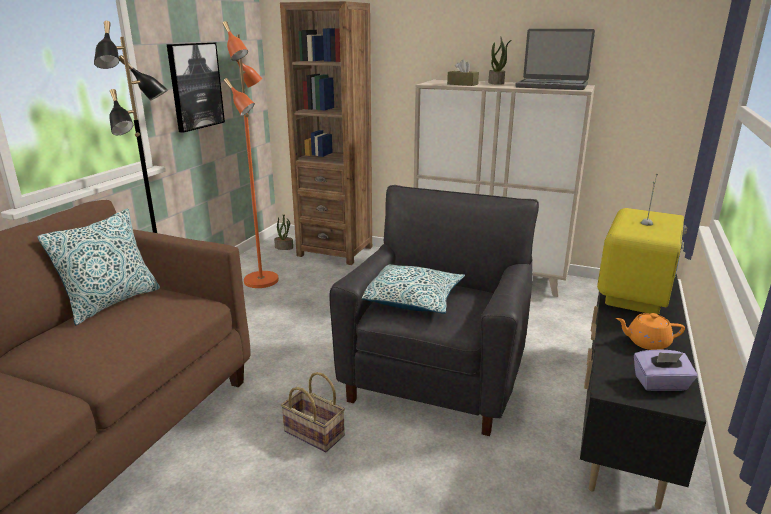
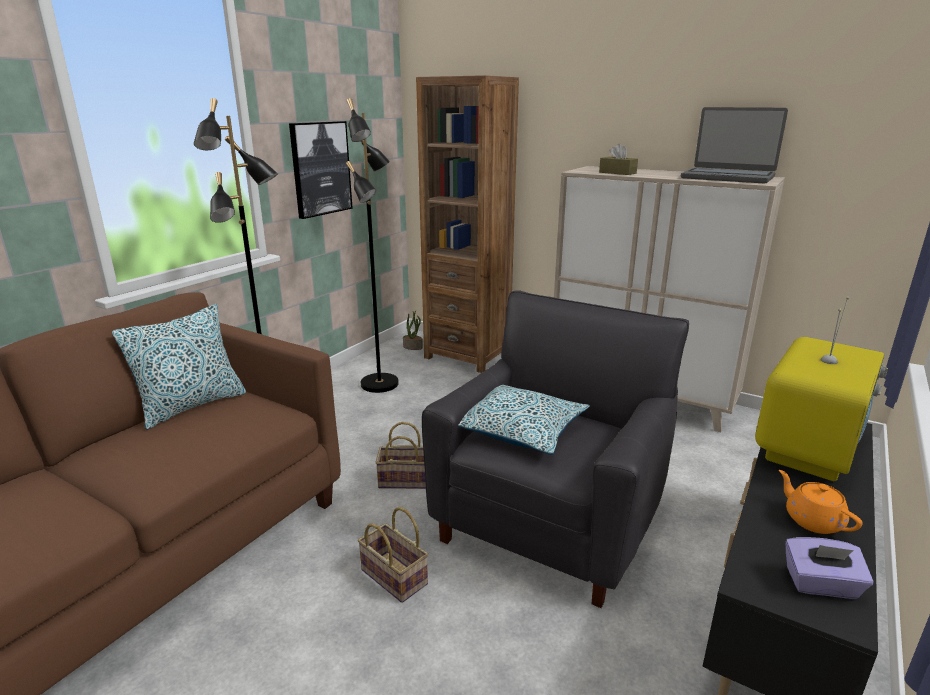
camera: 10 degrees right, 0 degrees up
orange floor lamp [223,21,279,288] -> black floor lamp [346,98,399,393]
potted plant [488,36,511,85] -> none
orange teapot [616,313,685,350] -> orange teapot turned 45 degrees clockwise [779,470,863,534]
none -> basket [375,422,426,489]

